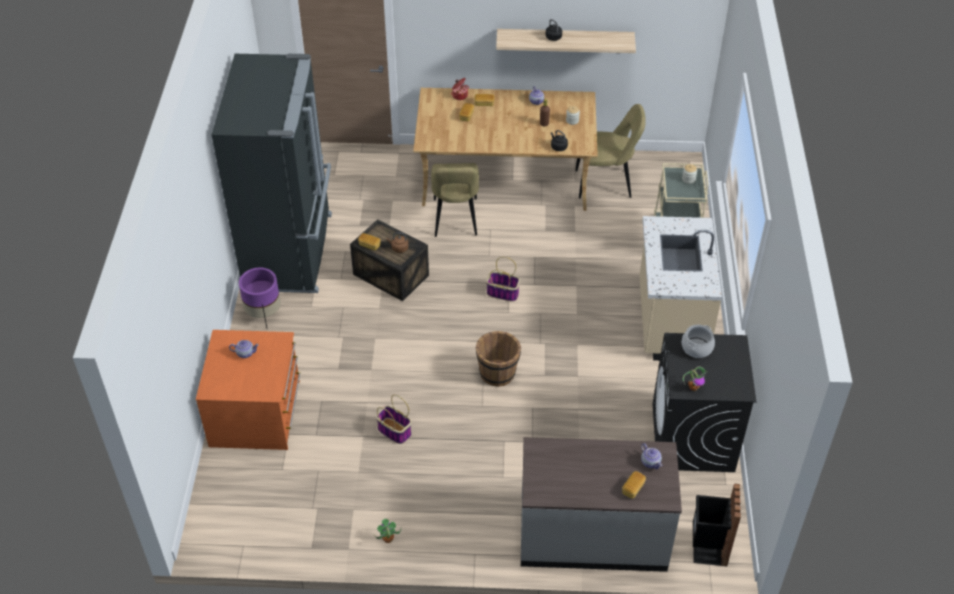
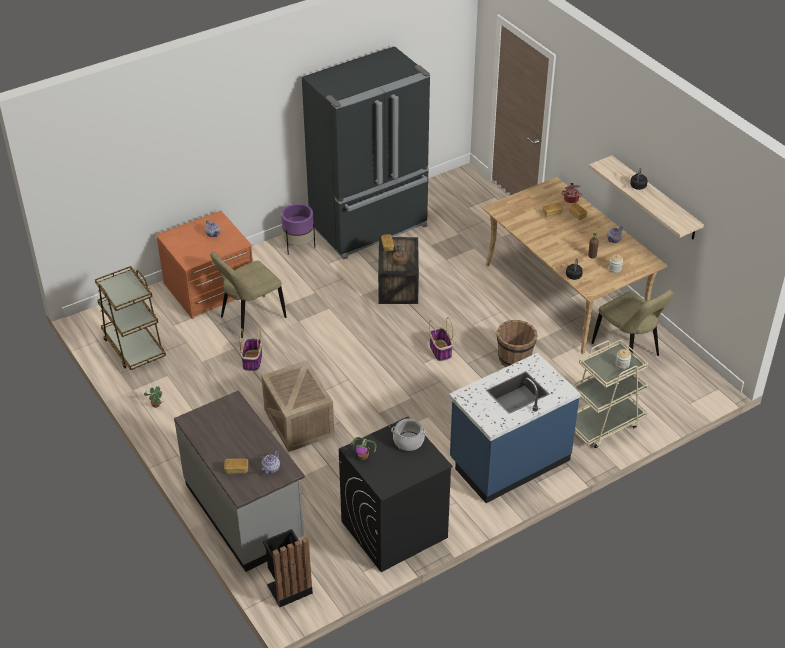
camera: 55 degrees right, 5 degrees down
beige chair [431,163,479,237] -> beige chair moved to [210,251,287,338]
brown bucket [476,331,521,387] -> brown bucket moved to [497,320,537,367]
beige counter [639,216,722,361] -> blue counter [449,353,581,503]
none -> brown cart [95,266,166,370]
none -> crate [261,360,334,452]

